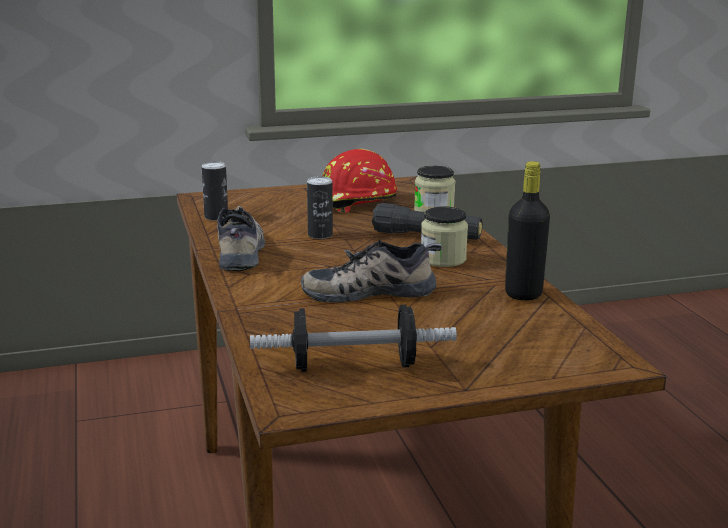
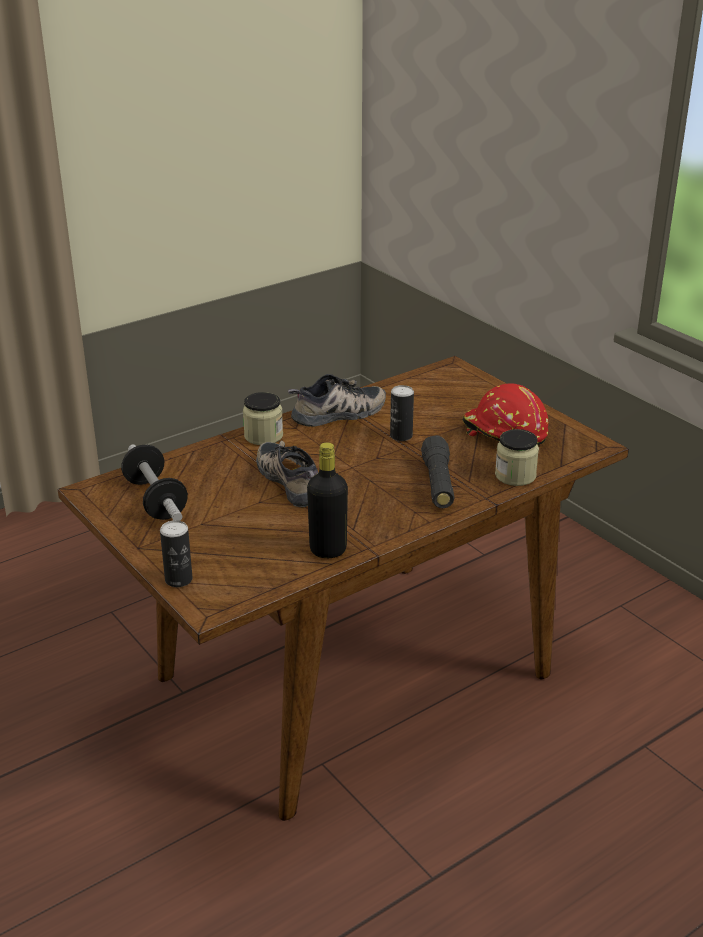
camera: 70 degrees right, 10 degrees up
can [202,161,228,221] -> can moved to [160,520,193,587]
jar [421,206,468,267] -> jar moved to [243,392,283,445]

